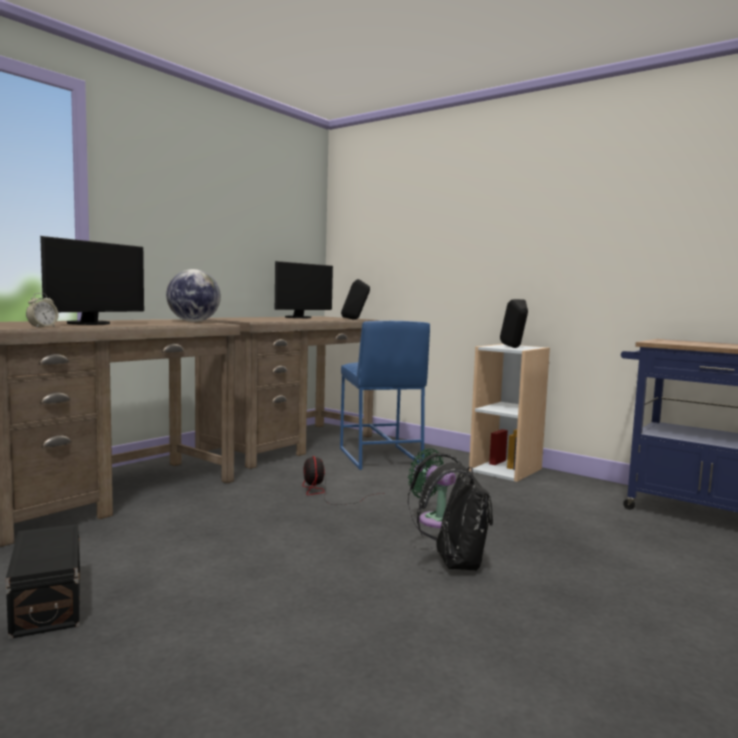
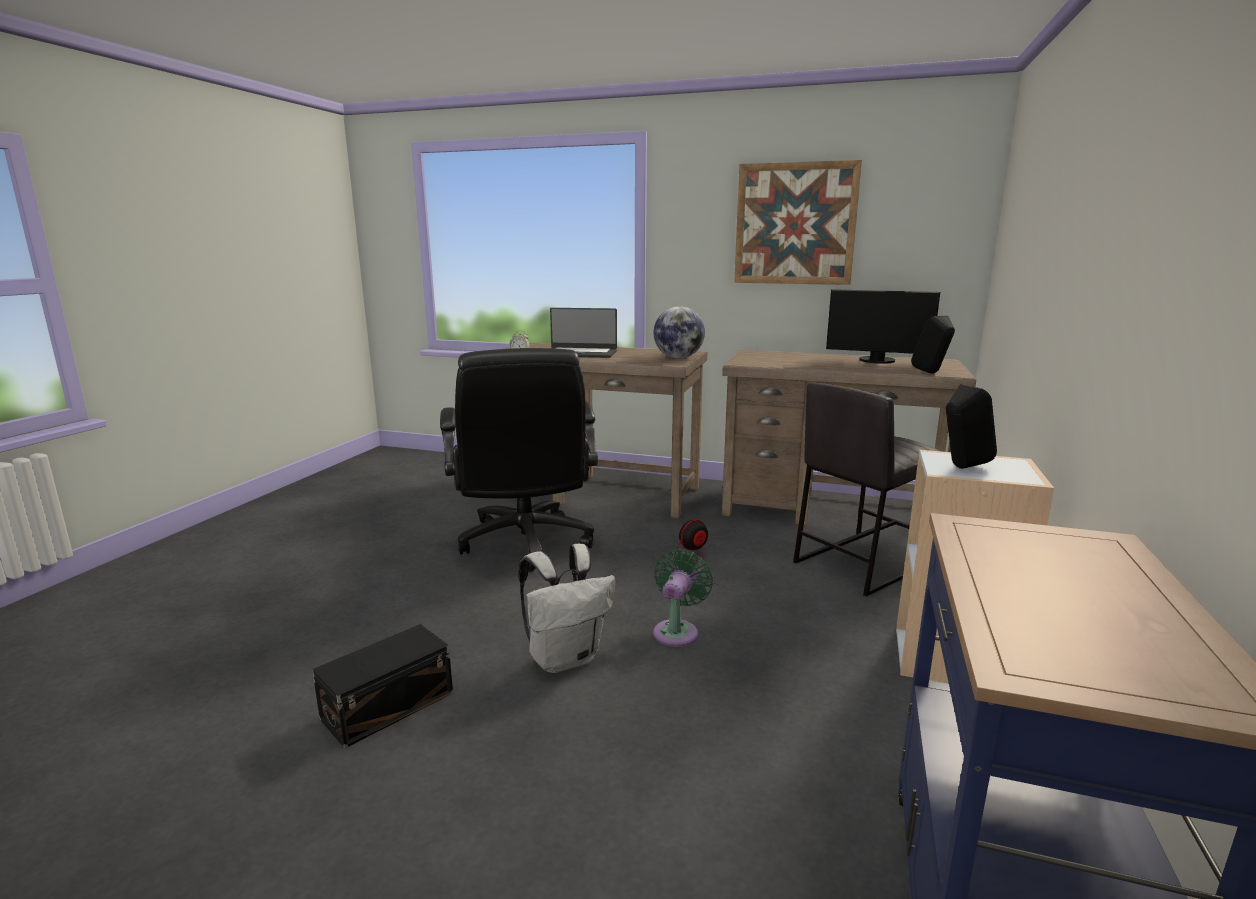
camera: 70 degrees right, 10 degrees up
black storage box [6,524,80,639] -> black storage box moved to [312,624,453,748]
monitor [40,236,144,325] -> laptop [550,308,617,358]
blue stool [340,321,430,470] -> grey stool [793,382,942,596]
black backpack [408,453,493,571] -> white backpack [518,543,615,673]
none -> black office chair [440,348,598,572]
none -> picture [734,160,862,285]

